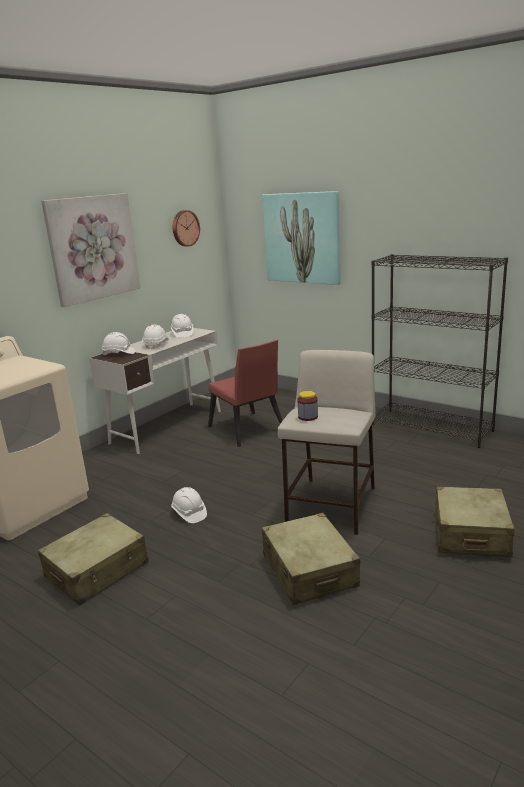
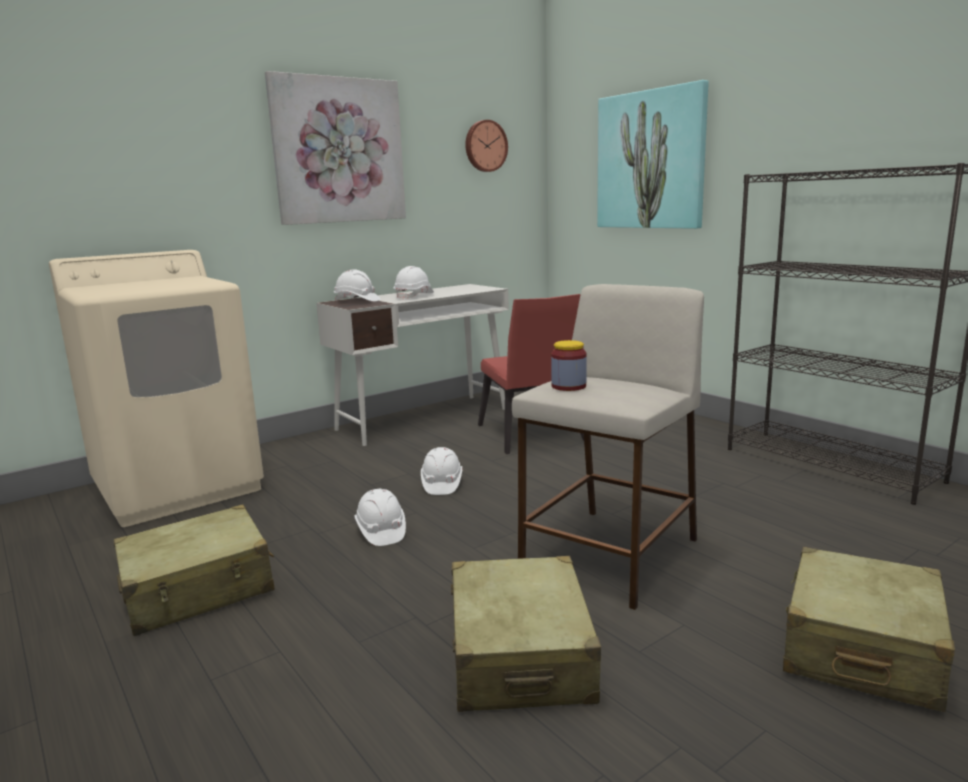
camera: 15 degrees right, 5 degrees down
white hard hat [170,314,193,338] -> white hard hat moved to [421,447,462,495]

